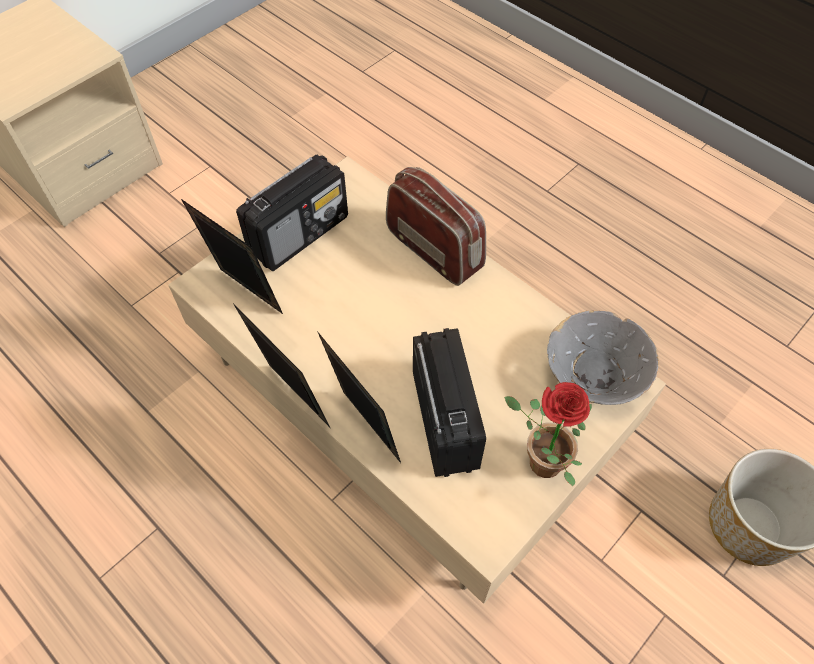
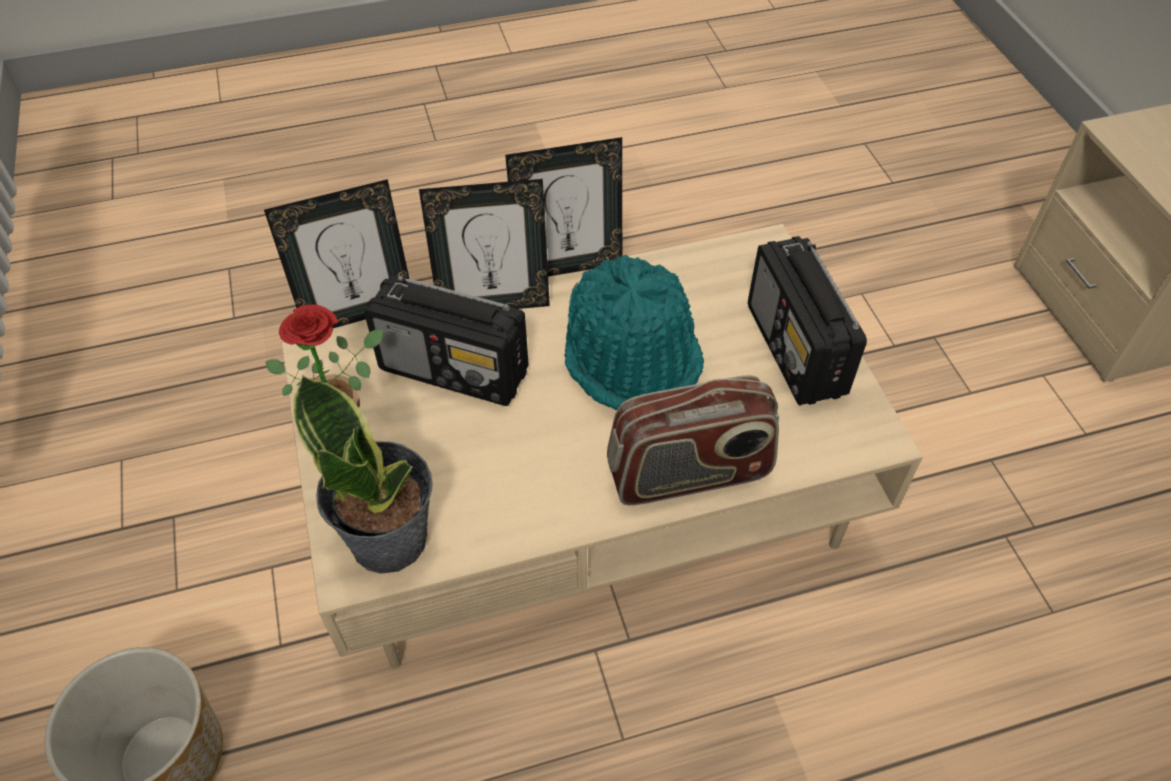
camera: 120 degrees right, 5 degrees down
picture frame [181,199,283,314] -> picture frame moved to [264,179,409,328]
grey bowl [547,310,659,405] -> potted plant [294,375,432,574]
none -> turquoise hat [564,255,704,410]

